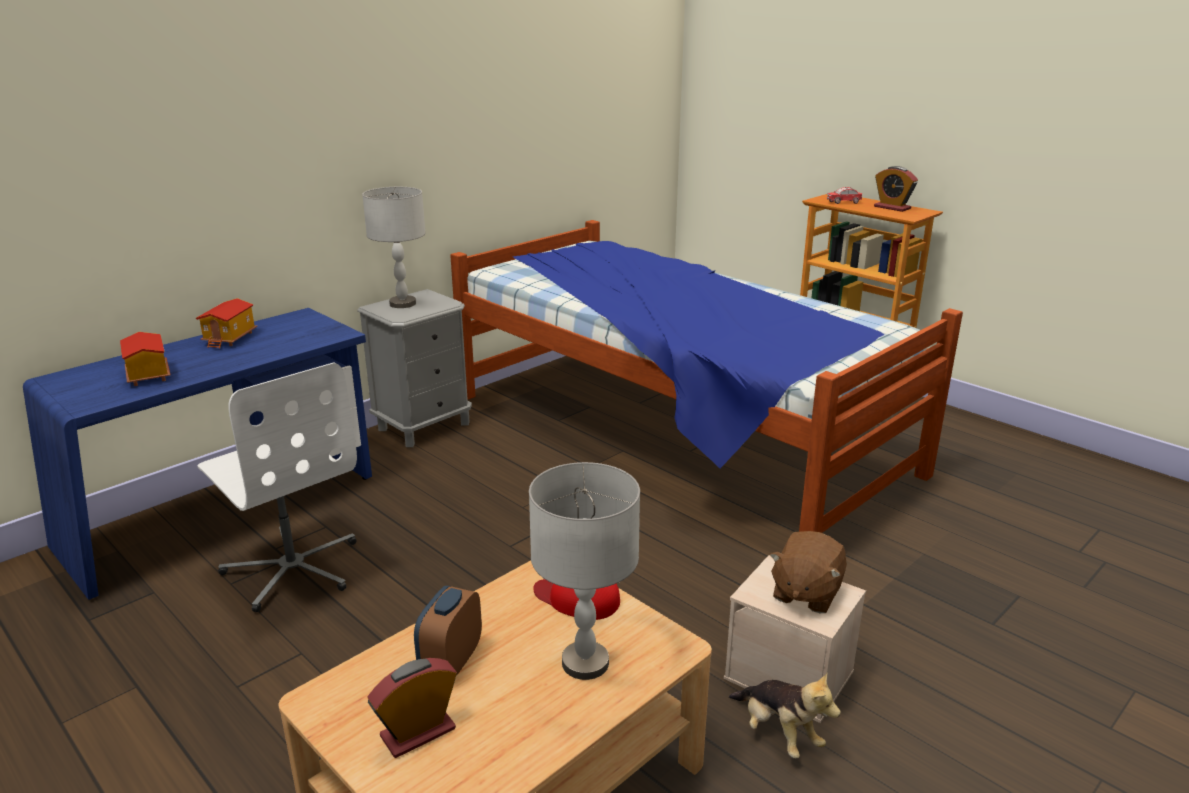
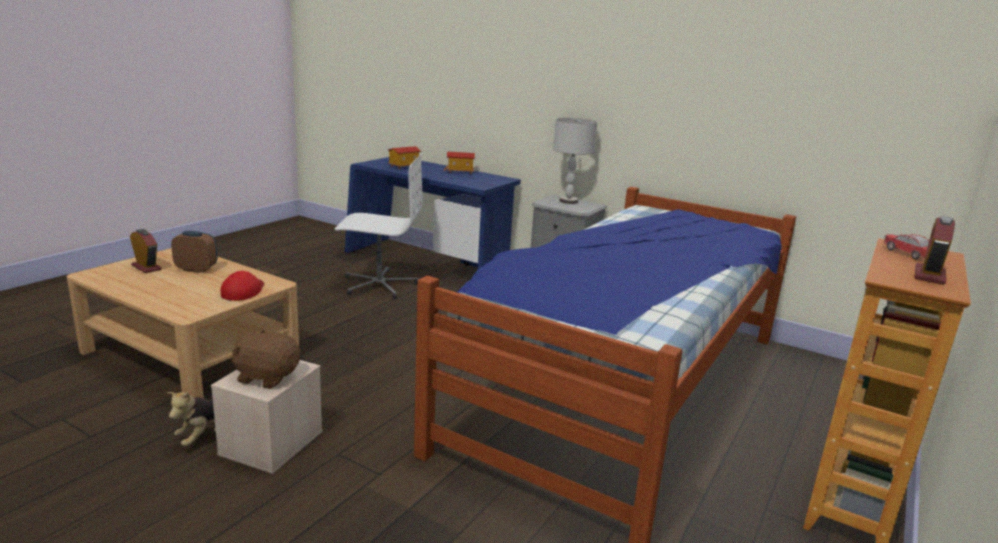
camera: 75 degrees right, 5 degrees down
white office chair [197,362,357,612] -> white office chair turned 120 degrees counterclockwise [335,154,422,299]
grey table lamp [529,462,640,680] -> none

